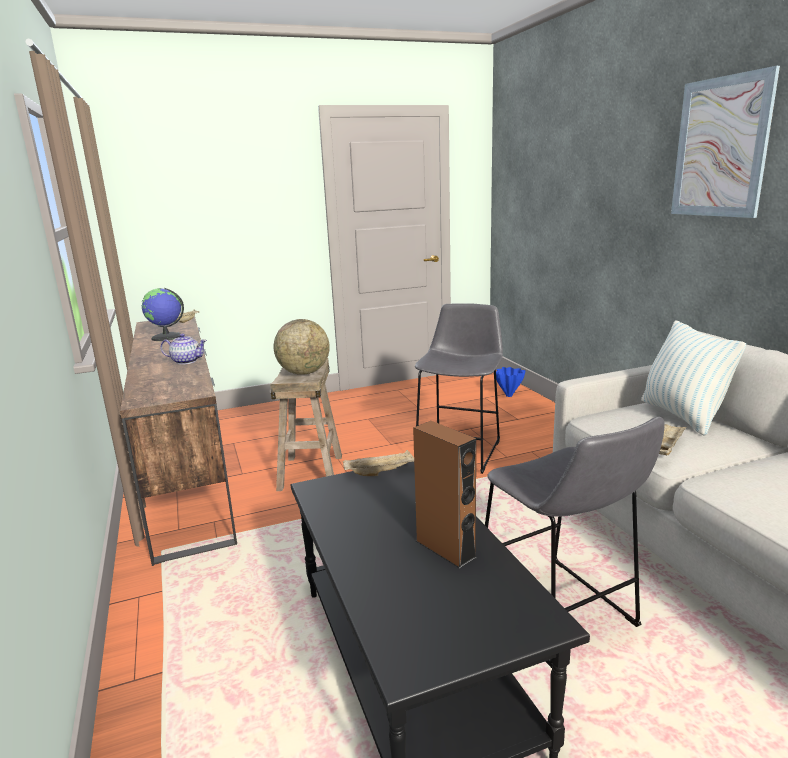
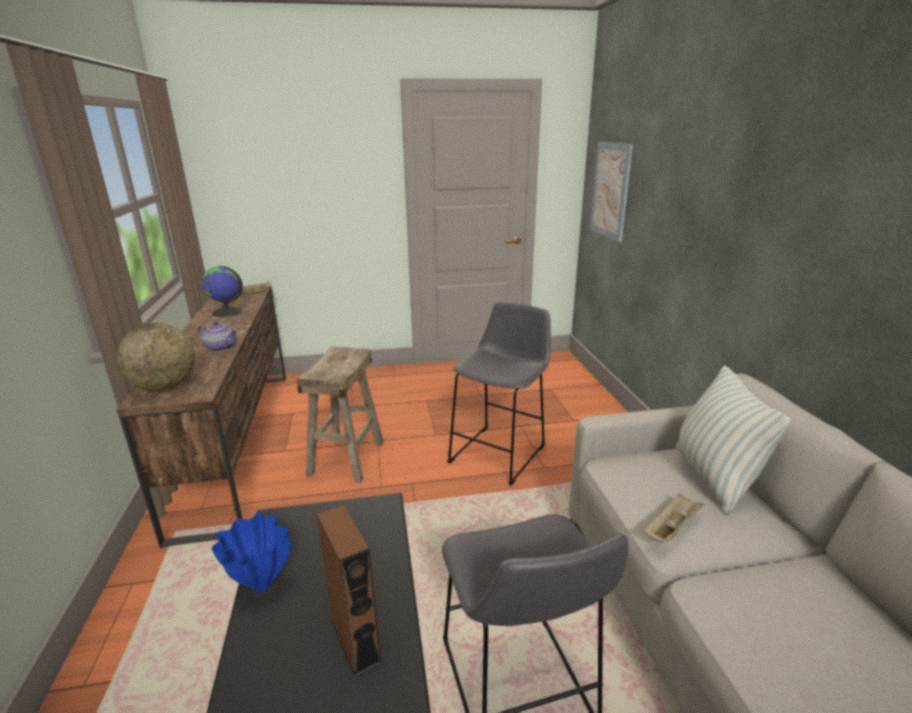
camera: 10 degrees right, 5 degrees up
globe [274,319,330,375] -> globe moved to [117,323,195,391]
beige tray [343,450,414,476] -> none
blue vase [496,367,526,397] -> blue vase moved to [212,512,290,593]
picture [671,66,780,218] -> picture moved to [590,142,633,242]

